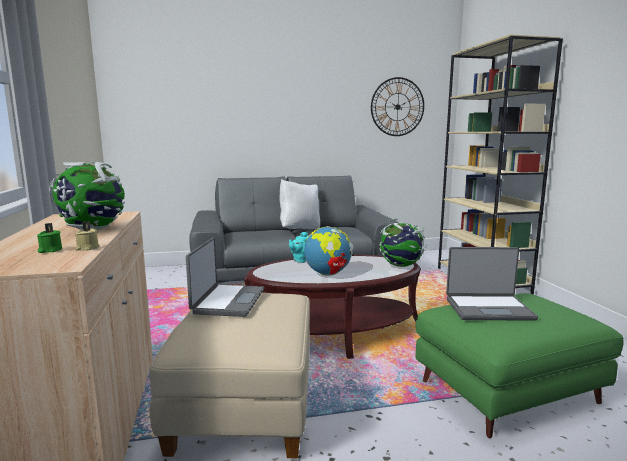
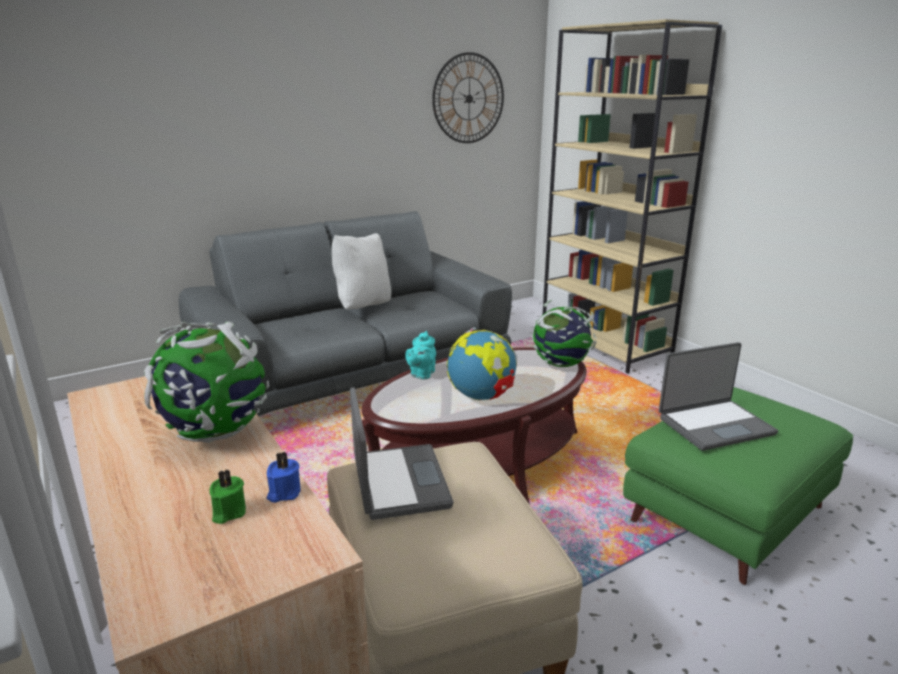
camera: 20 degrees left, 10 degrees up
beige candle [75,222,100,251] -> blue candle [267,452,301,503]

